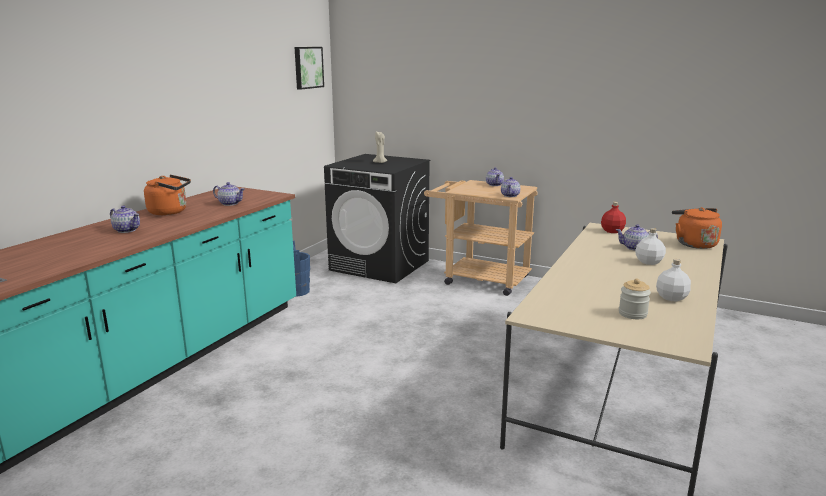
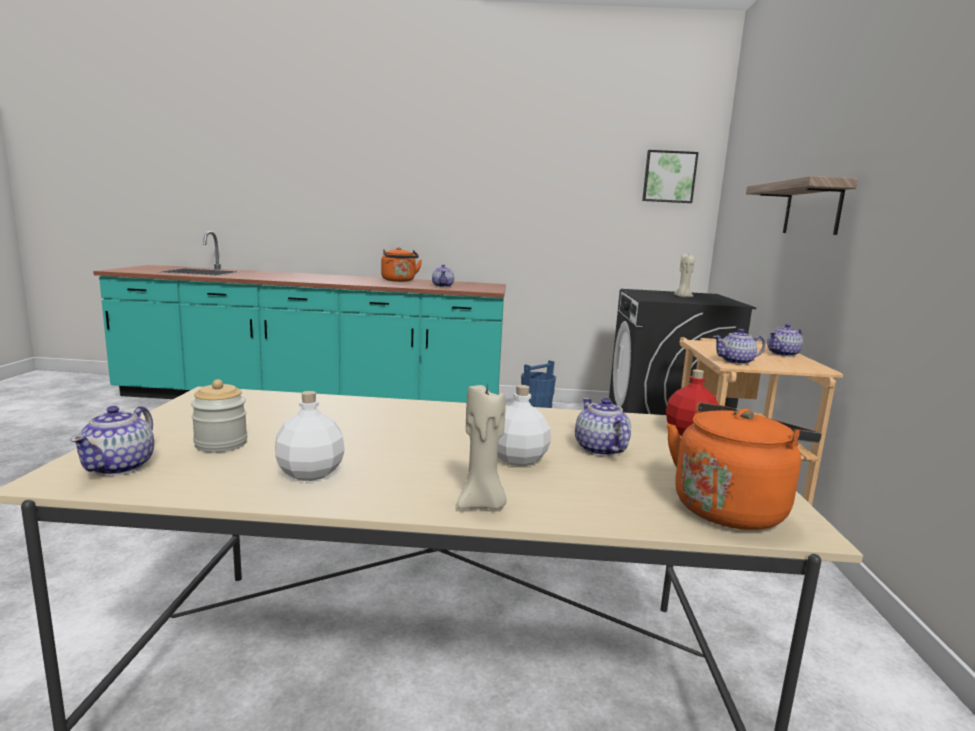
camera: 65 degrees right, 5 degrees down
teapot [110,205,140,233] -> teapot moved to [70,406,154,476]
none -> beige candle [457,381,506,509]
none -> shelf [746,176,858,235]

